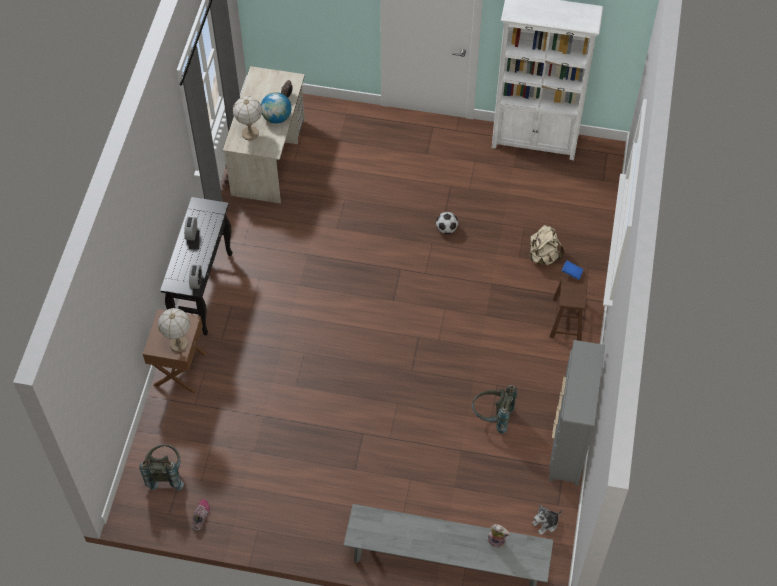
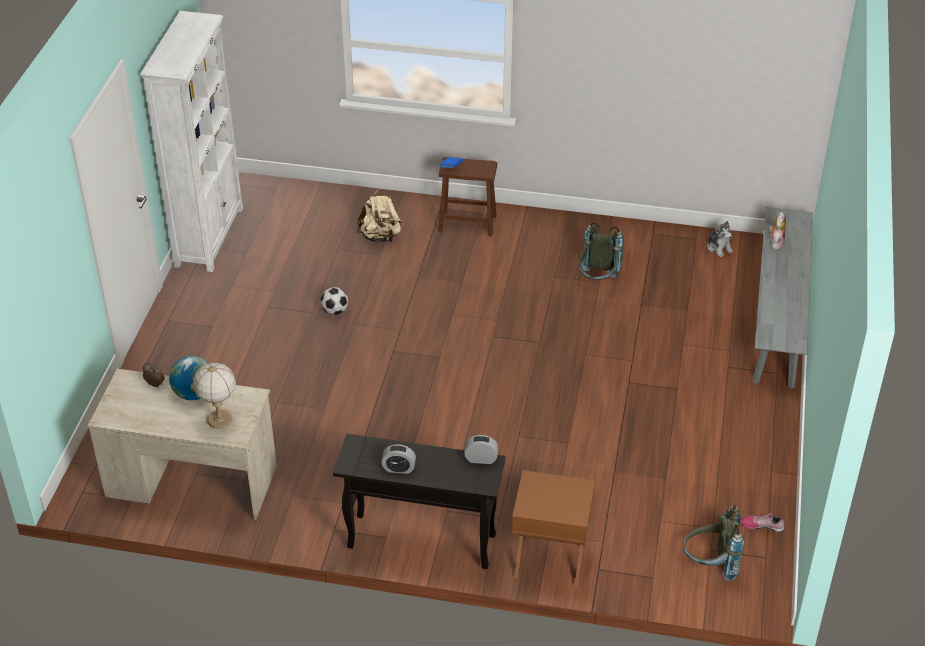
camera: 90 degrees left, 15 degrees down
table lamp [158,308,191,352] -> none
grey dresser [549,340,605,486] -> none

